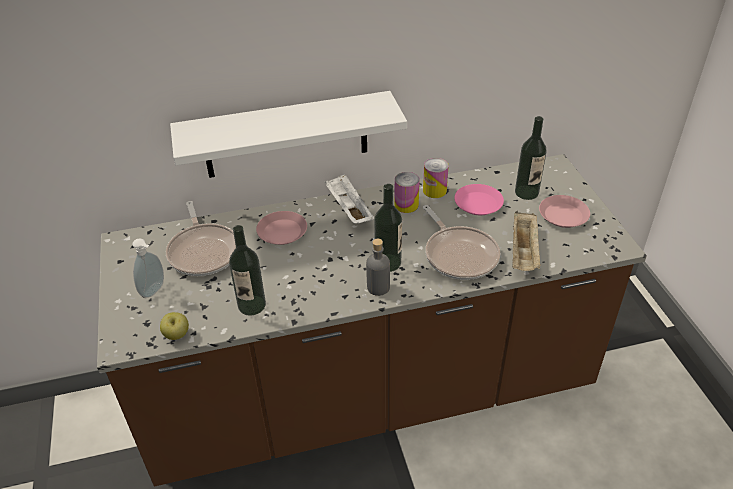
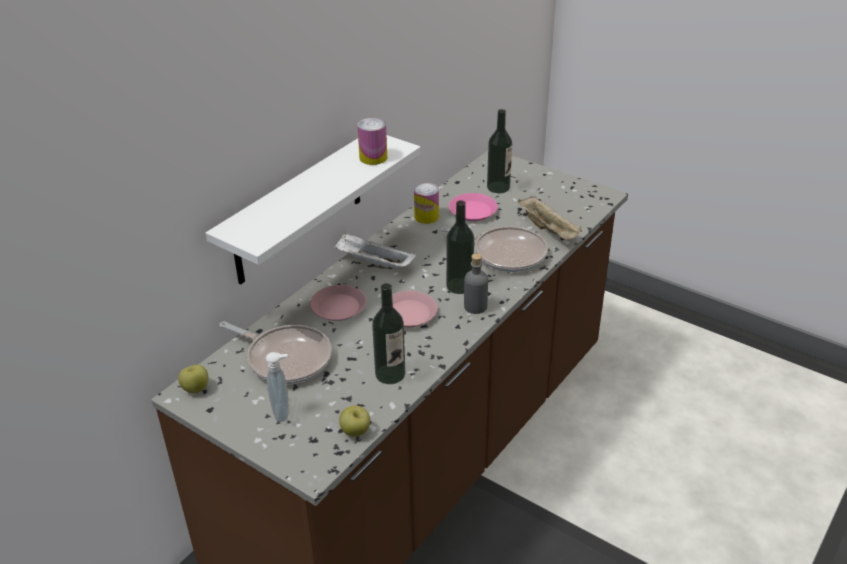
camera: 40 degrees left, 5 degrees down
can [394,172,420,213] -> can moved to [357,118,387,165]
pink plate [539,195,590,228] -> pink plate moved to [381,291,437,327]
none -> apple [178,365,209,394]

